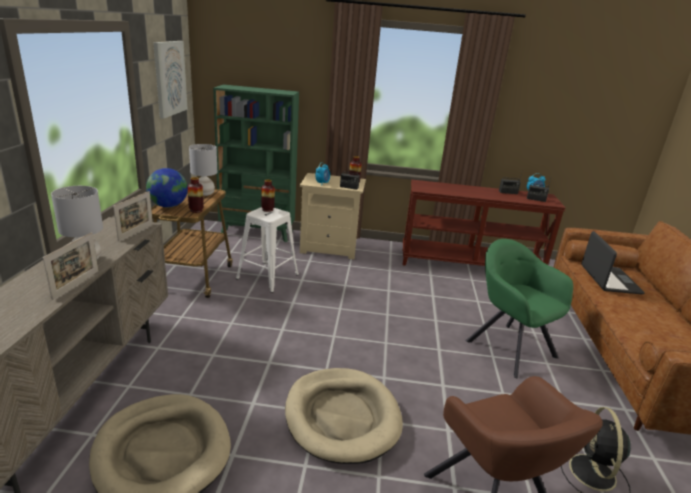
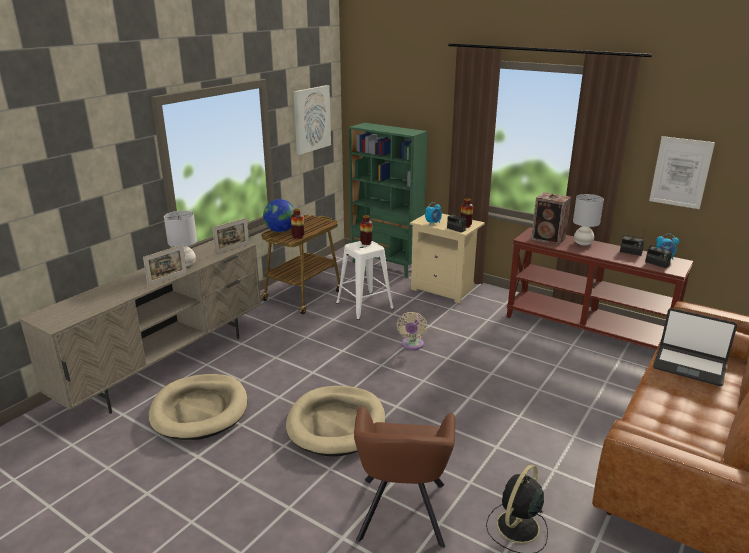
camera: 30 degrees right, 0 degrees up
grey table lamp [189,144,217,196] -> grey table lamp moved to [573,194,604,246]
green armchair [466,239,573,378] -> none
laptop [581,231,645,294] -> laptop turned 90 degrees clockwise [653,308,737,386]
none -> beige fan [397,312,428,350]
none -> speaker [531,192,571,245]
none -> picture [649,136,715,209]

